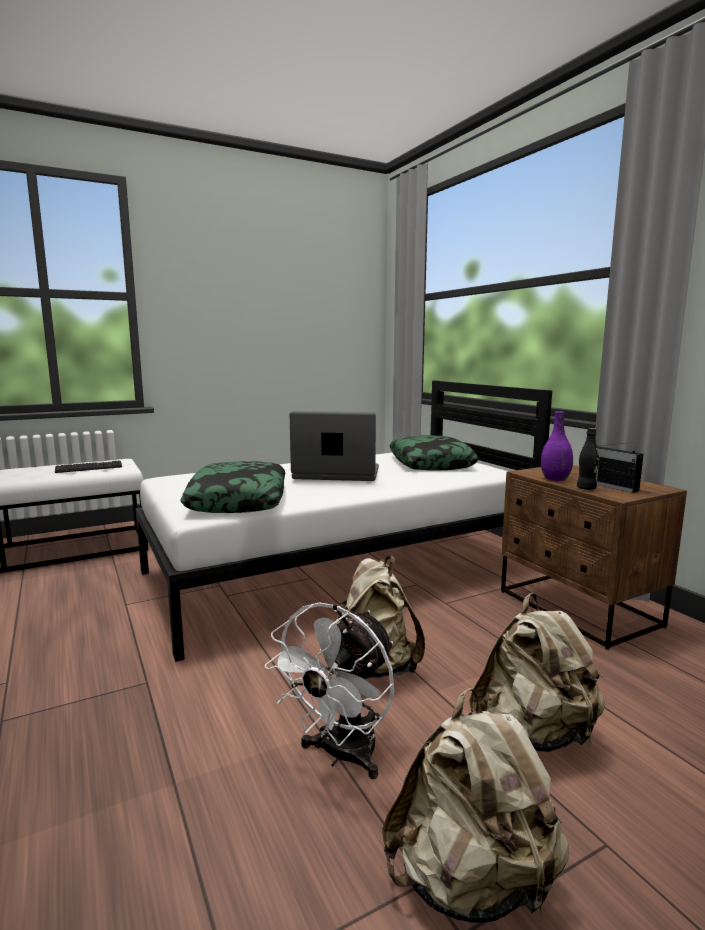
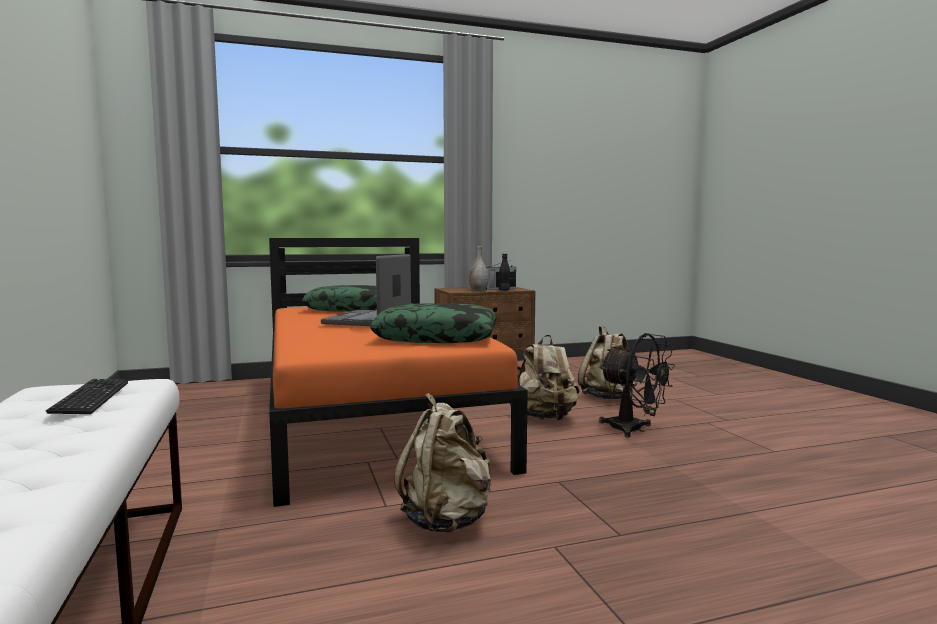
camera: 80 degrees left, 5 degrees down
white bed [135,380,552,662] -> orange bed [269,238,528,507]
white fan [265,602,394,779] -> black fan [599,333,675,438]
beige backpack [382,688,569,923] -> beige backpack moved to [394,393,491,533]
purple vase [541,411,573,481] -> grey vase [469,246,489,291]

